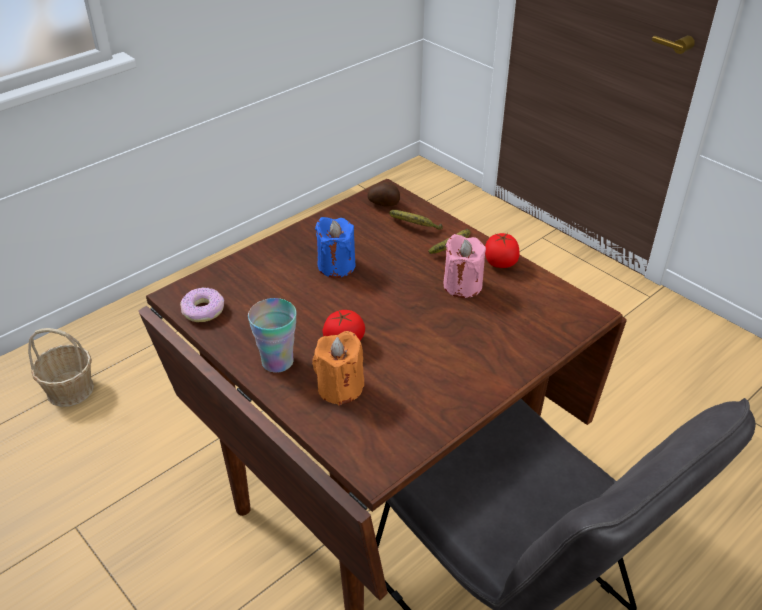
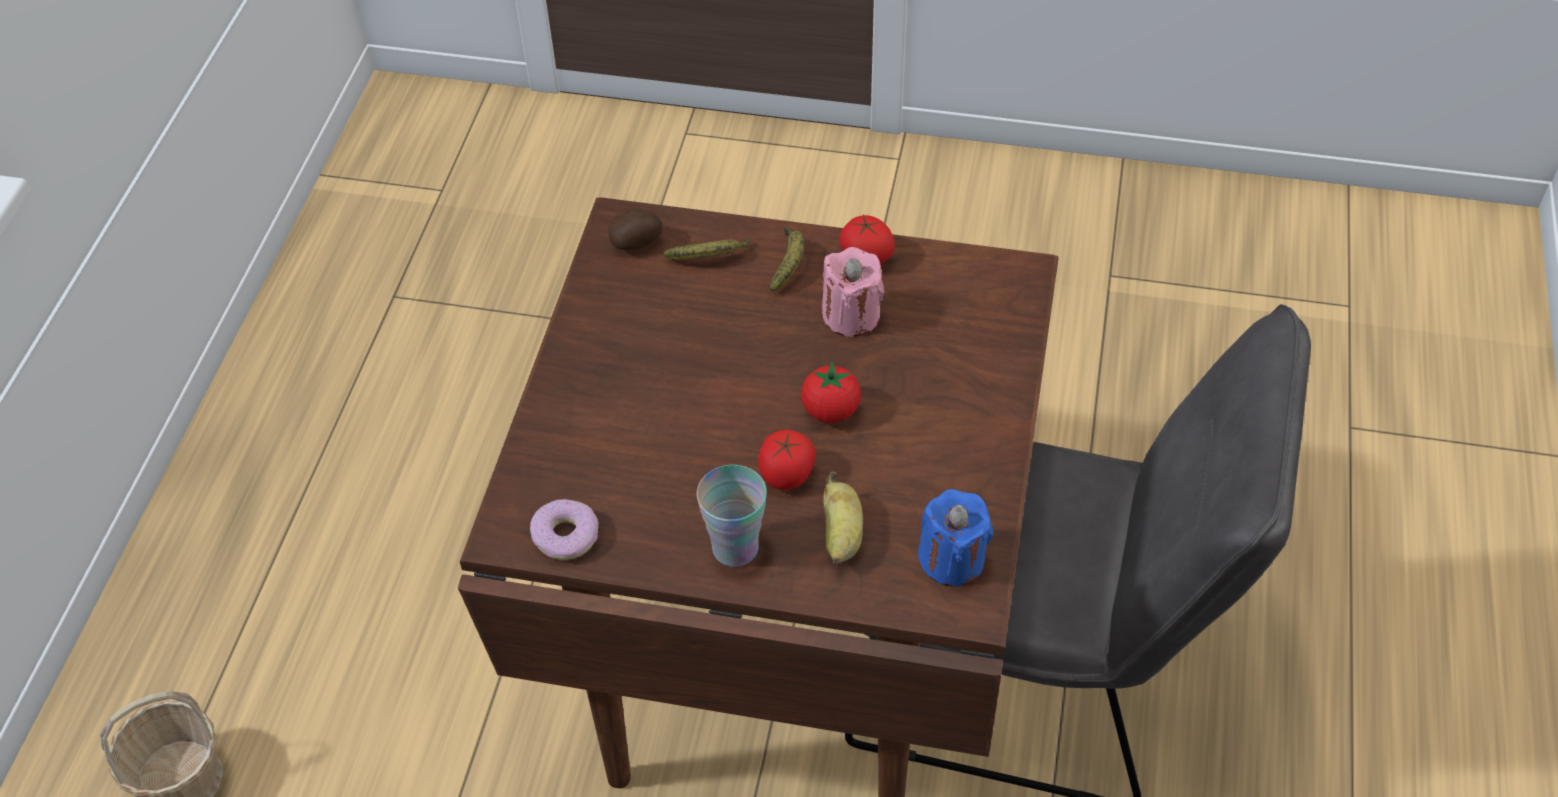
camera: 35 degrees left, 10 degrees up
orange candle [312,331,364,406] -> banana [823,471,863,564]
blue candle [315,217,355,278] -> blue candle moved to [918,489,994,586]
none -> tomato [801,362,861,423]

